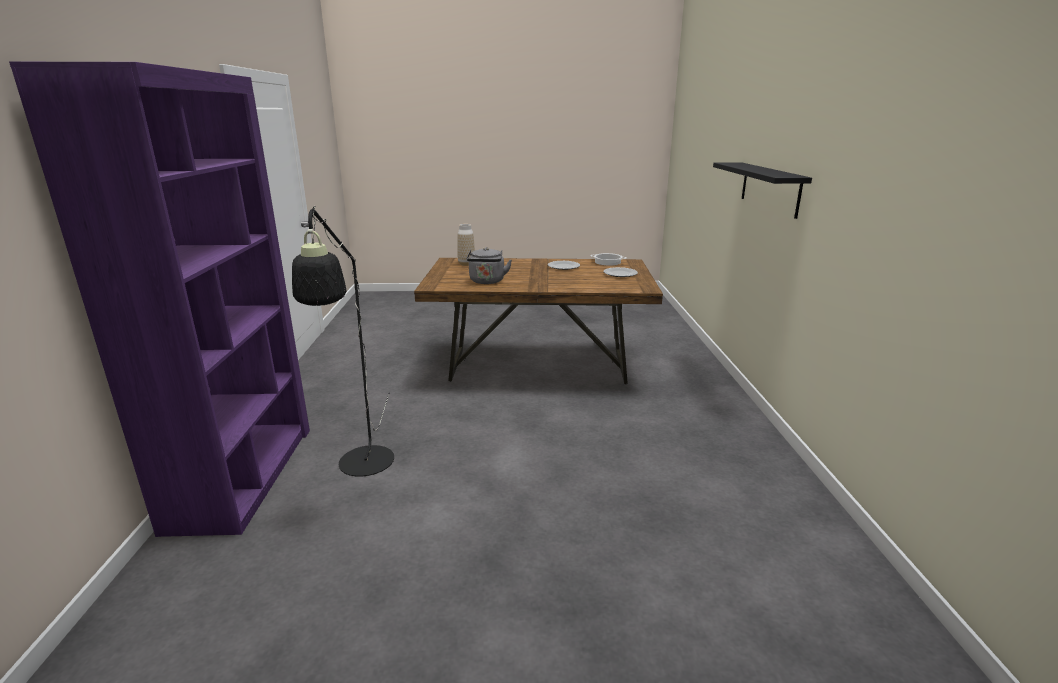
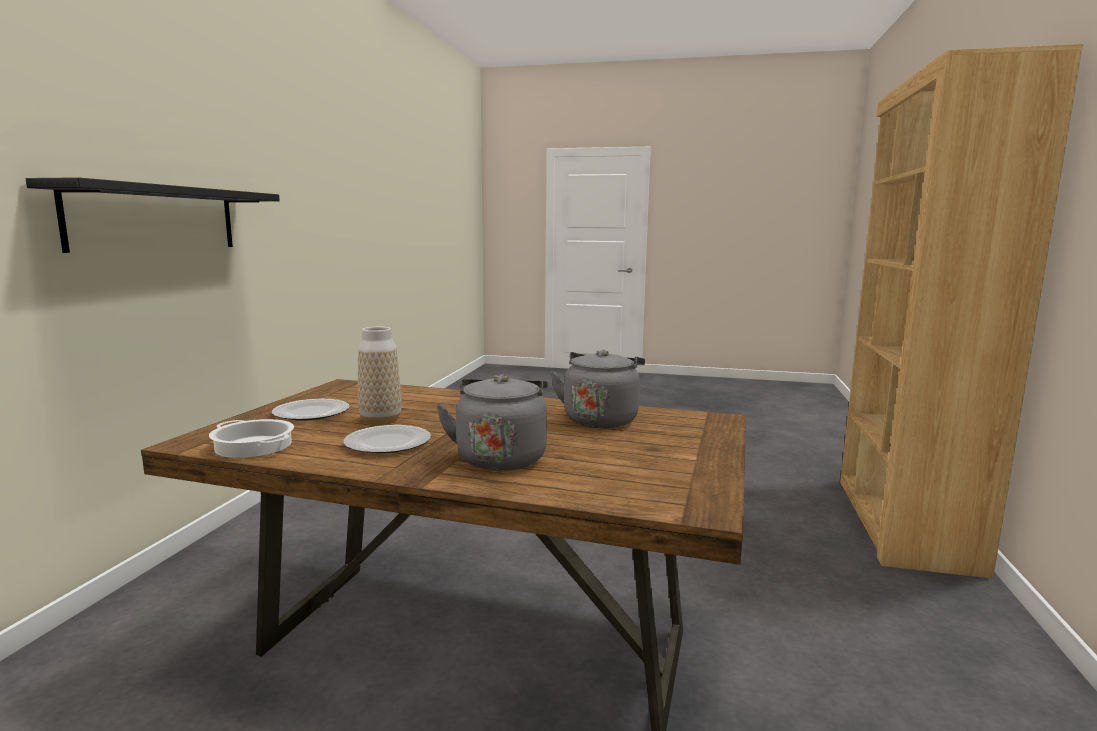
camera: 165 degrees left, 10 degrees down
purple bookcase [9,62,310,537] -> brown bookcase [840,44,1083,579]
black floor lamp [292,206,394,477] -> none
vase [457,224,475,266] -> vase moved to [358,327,402,425]
none -> grey kettle [436,374,548,471]

